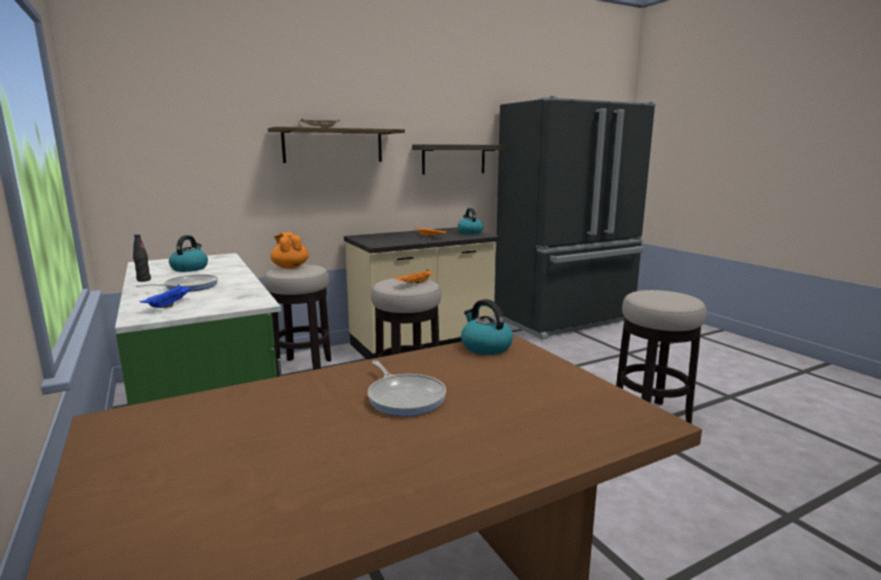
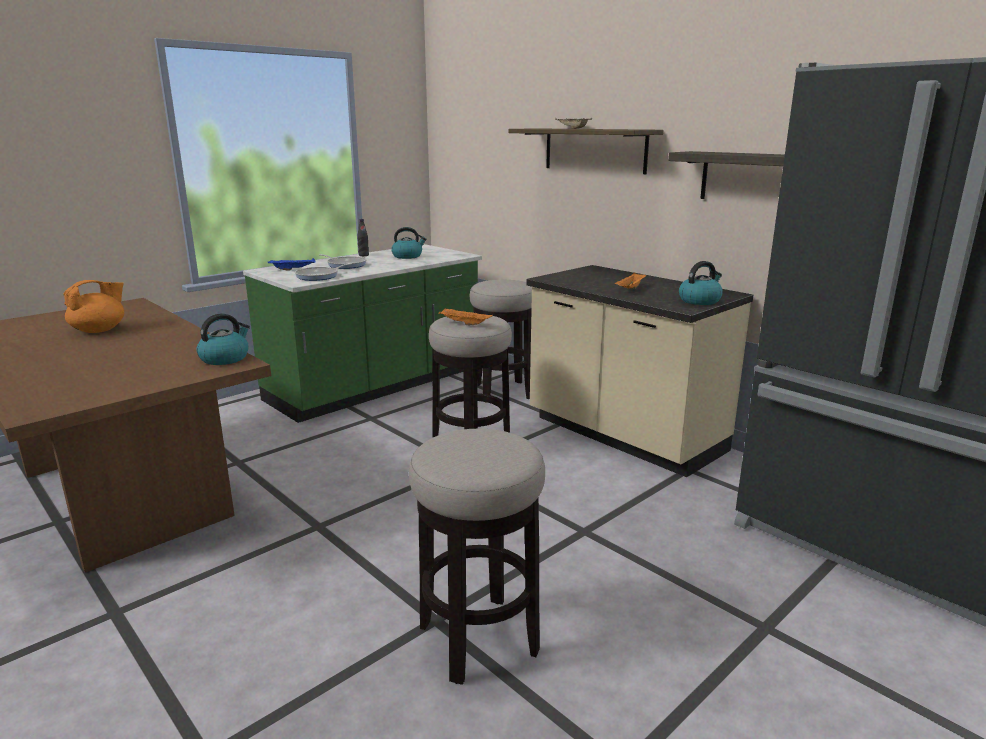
camera: 75 degrees right, 5 degrees up
orange teapot [270,232,309,269] -> orange teapot moved to [63,280,124,333]
frying pan [368,360,446,416] -> frying pan moved to [295,263,352,281]

